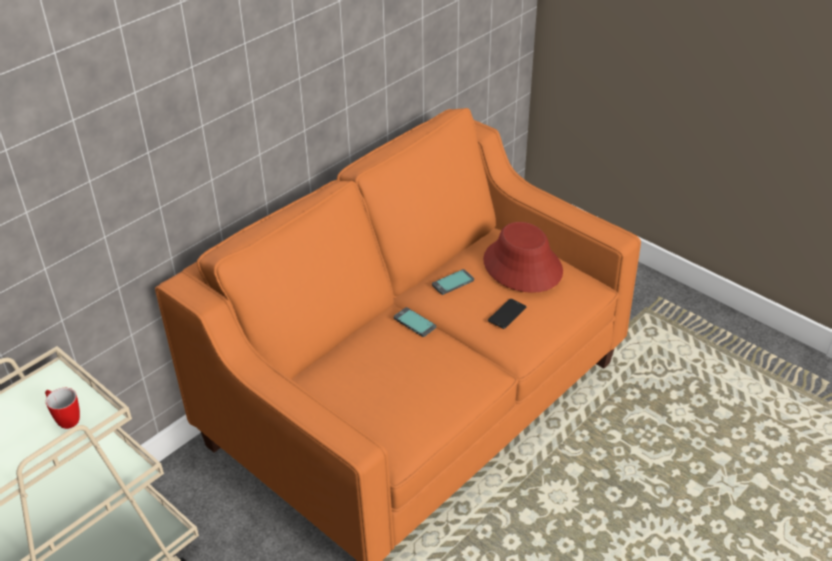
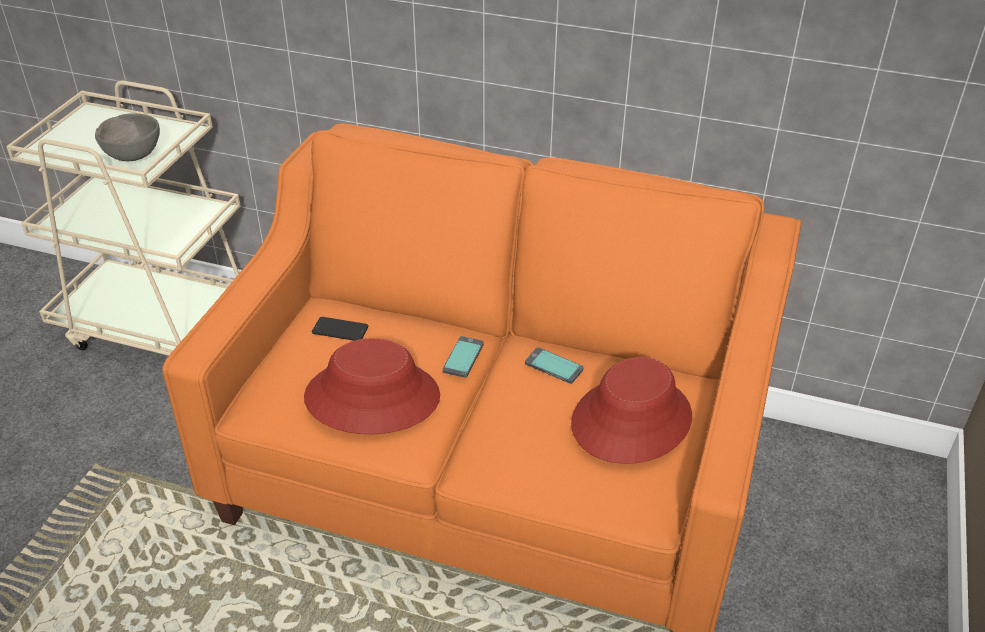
camera: 65 degrees right, 0 degrees up
mug [45,388,80,429] -> grey bowl [95,113,160,161]
phone [488,299,527,329] -> phone moved to [312,317,368,341]
none -> red hat [304,338,440,434]

